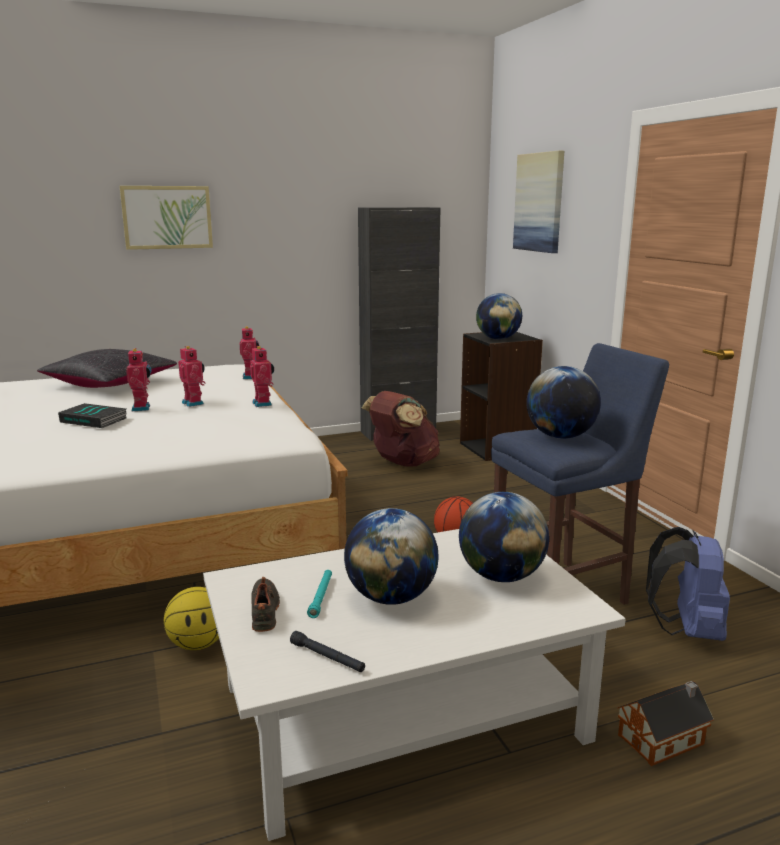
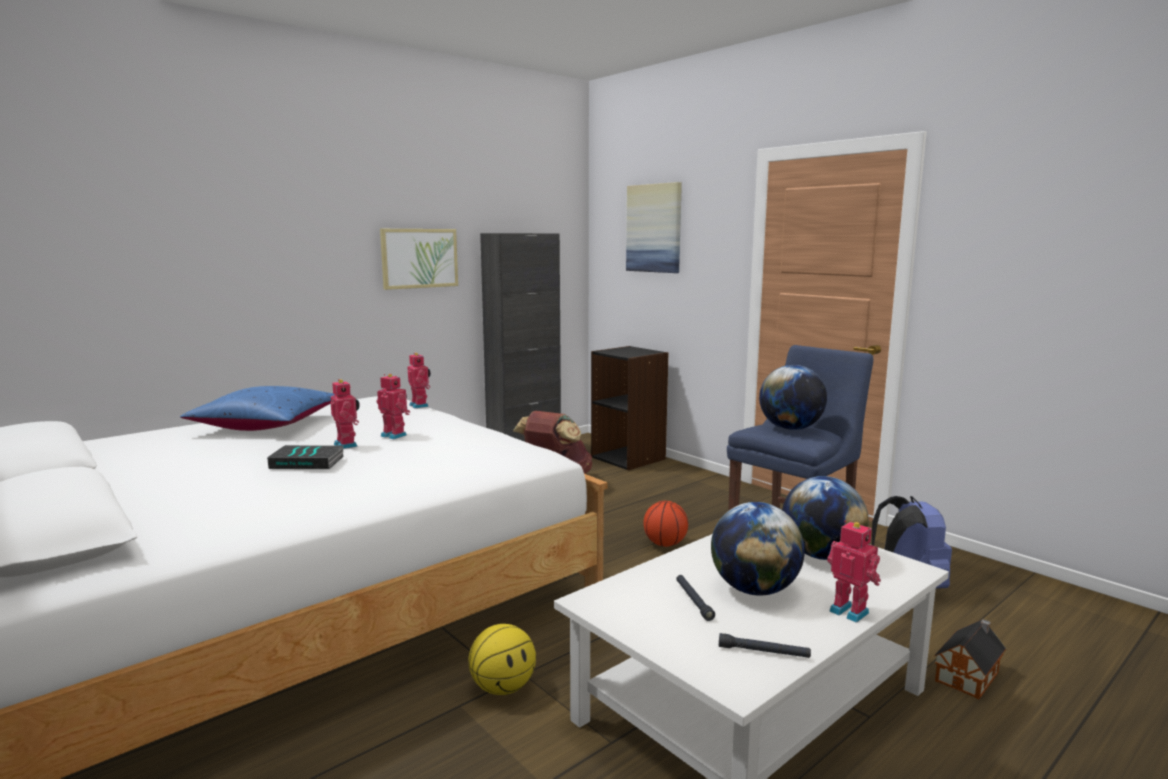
camera: 20 degrees left, 5 degrees down
black pillow [37,349,177,388] -> blue pillow [180,386,334,431]
picture [120,186,213,250] -> picture moved to [380,229,458,290]
toy robot [250,346,274,407] -> toy robot moved to [827,520,881,623]
black shoe [251,577,280,632] -> none
turquoise flashlight [307,570,332,618] -> black flashlight [676,575,715,621]
globe [476,293,522,339] -> none

